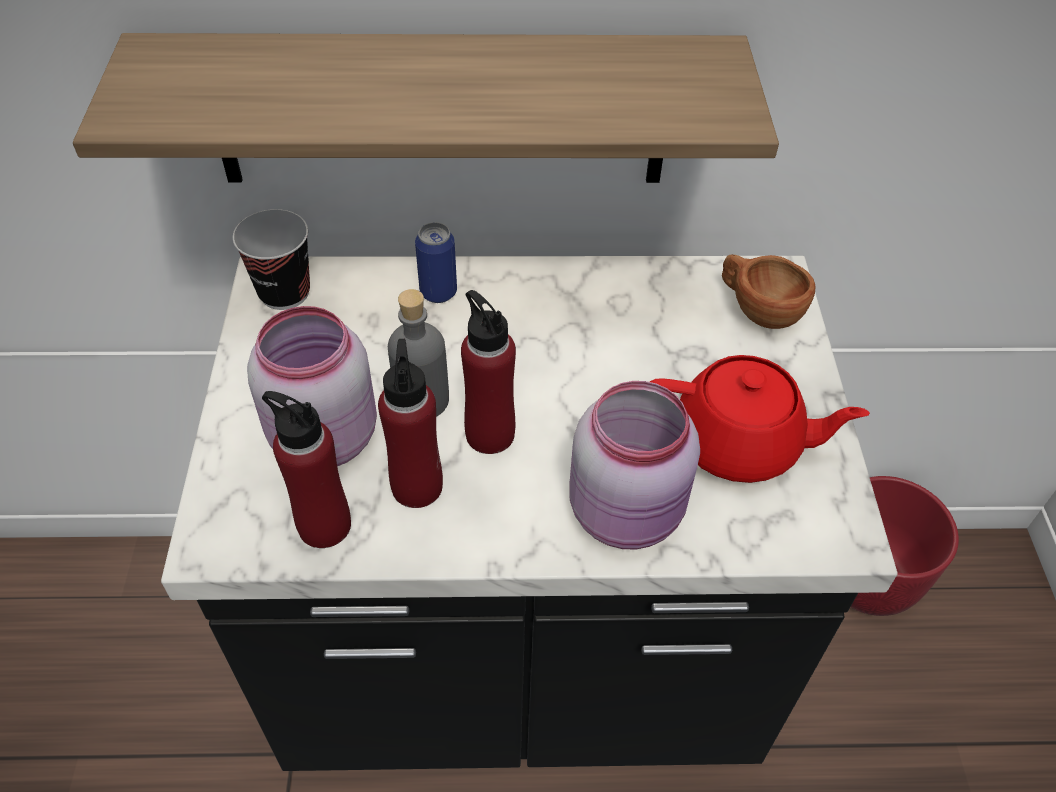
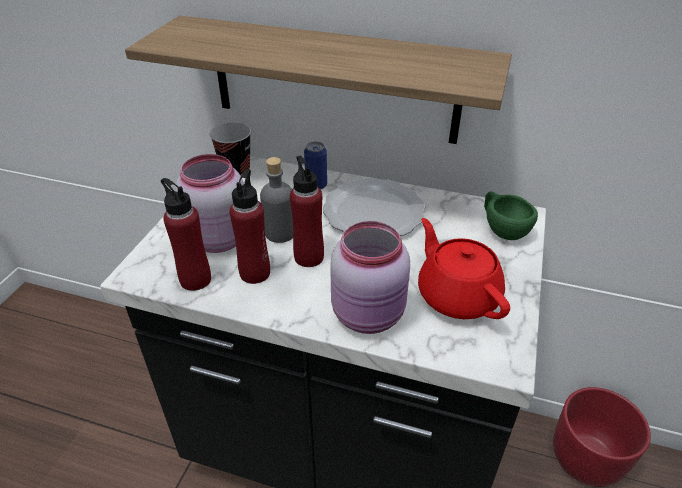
camera: 20 degrees right, 10 degrees down
red teapot [650,355,870,483] -> red teapot turned 150 degrees counterclockwise [418,218,510,319]
brown cup [722,255,815,329] -> green cup [484,191,538,240]
none -> plate [322,178,425,236]

